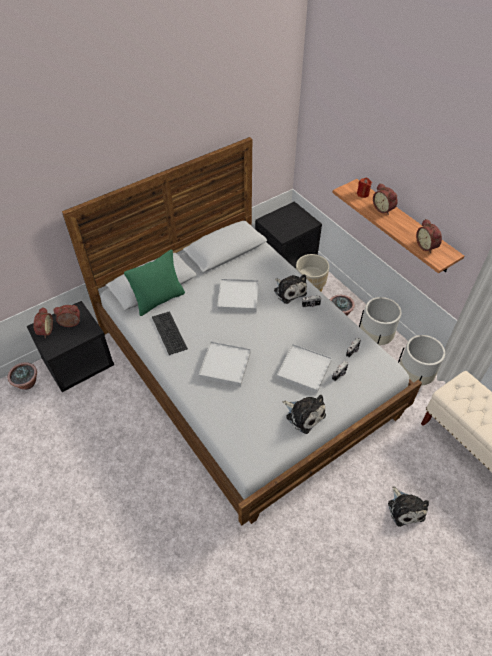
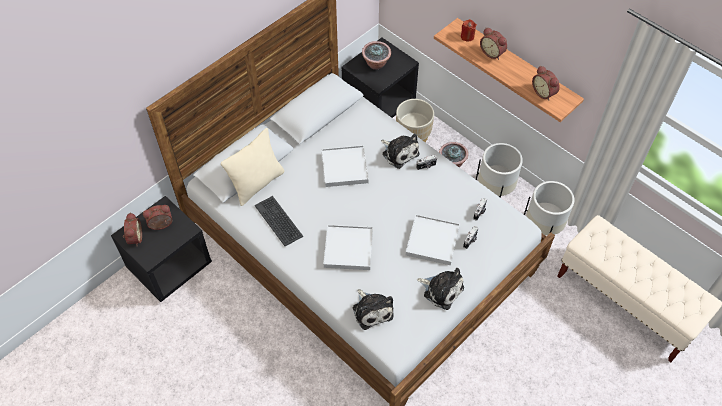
camera: 10 degrees left, 5 degrees up
potted plant [8,362,37,390] -> potted plant moved to [362,41,391,70]
green pillow [124,249,185,316] -> beige pillow [221,128,285,206]
plush toy [388,486,429,527] -> plush toy moved to [353,289,393,330]

